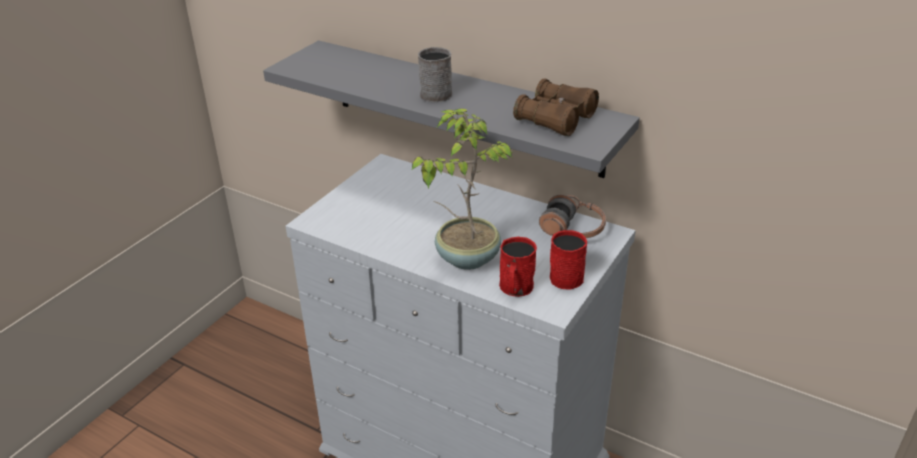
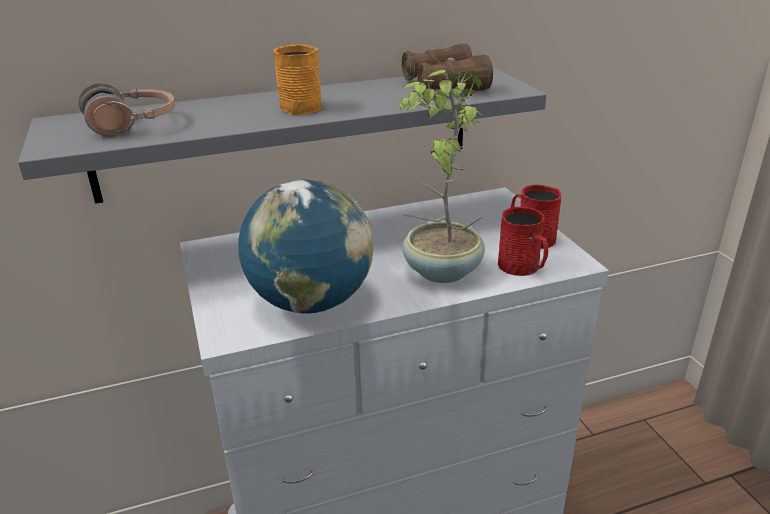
camera: 50 degrees left, 5 degrees down
grey mug [418,47,452,103] -> orange mug [274,45,322,115]
headphones [539,195,606,238] -> headphones moved to [79,84,175,136]
none -> globe [238,179,374,313]

